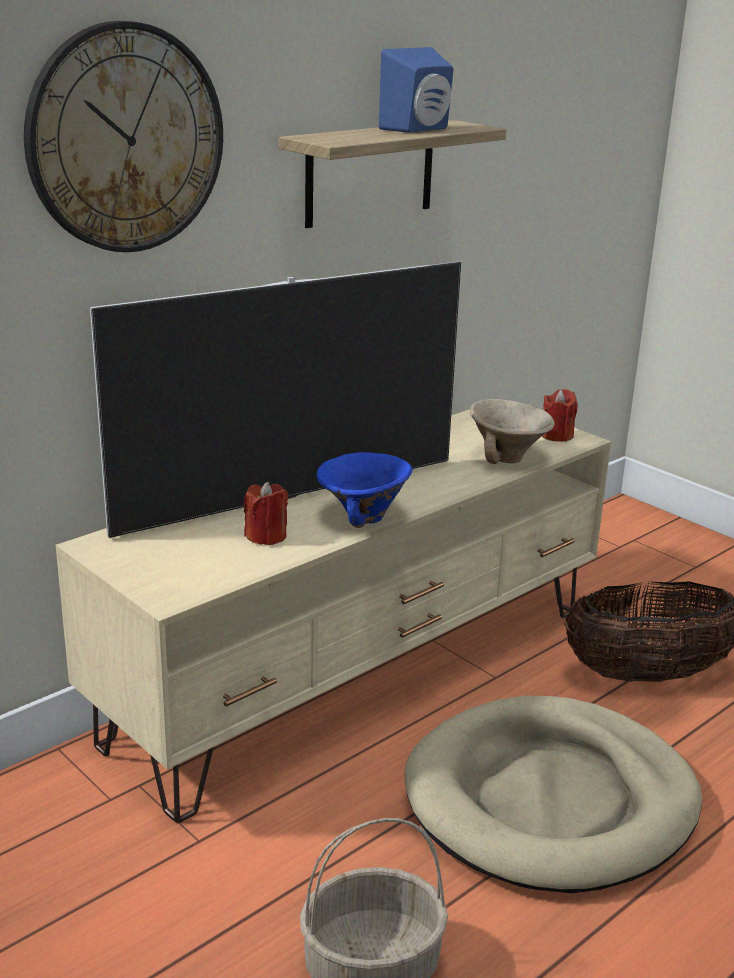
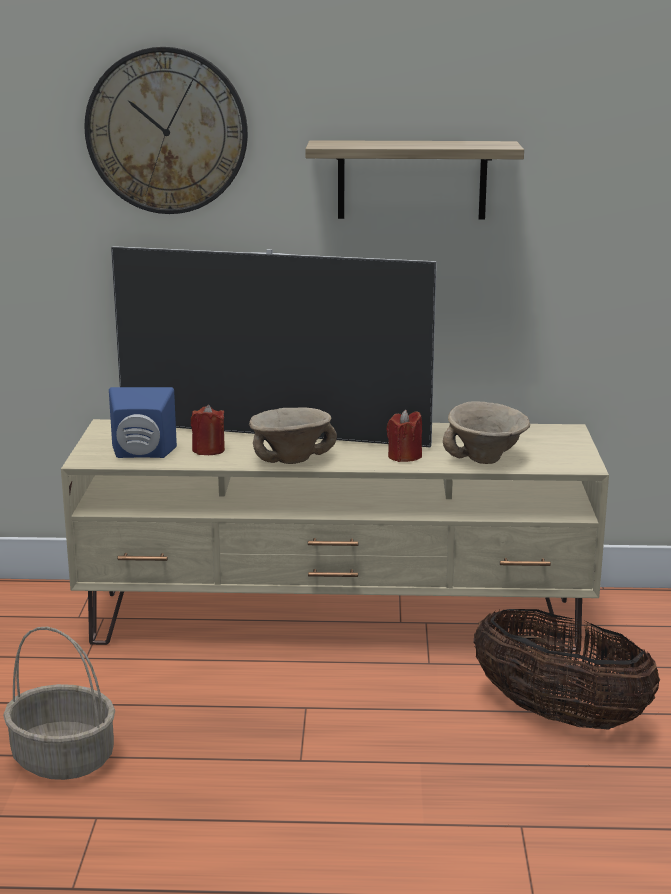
camera: 45 degrees right, 5 degrees down
blue bowl [317,452,413,528] -> beige bowl [249,407,337,464]
blue speaker [379,47,453,133] -> blue speaker moved to [109,387,177,458]
beige dog bed [405,696,702,893] -> none
red candle [542,389,578,442] -> red candle moved to [386,410,422,462]

